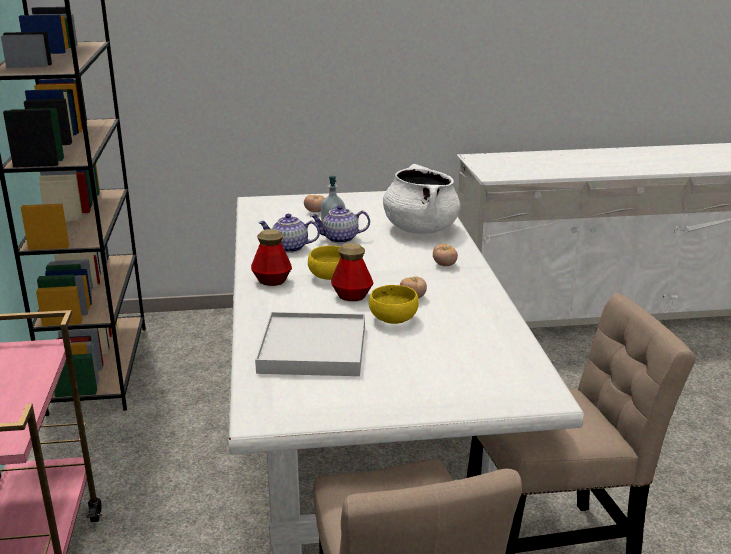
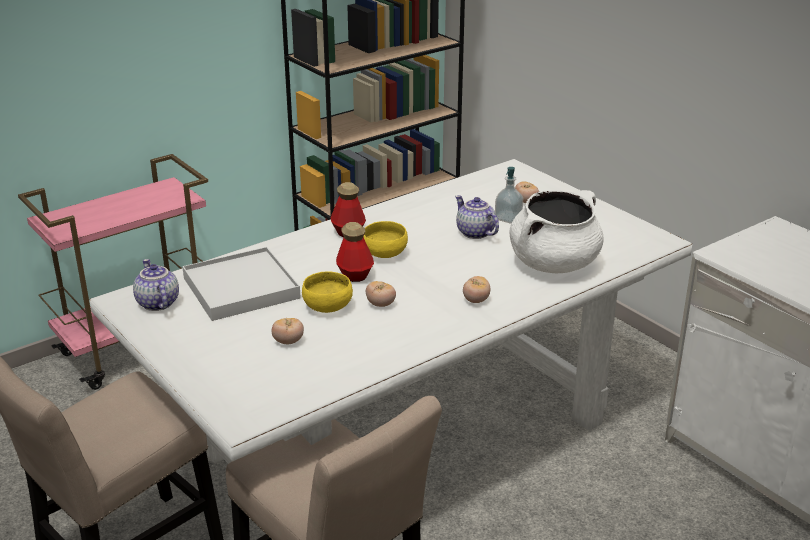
camera: 60 degrees right, 5 degrees up
teapot [258,214,320,253] -> teapot moved to [133,259,179,311]
none -> tomato [271,318,304,344]

